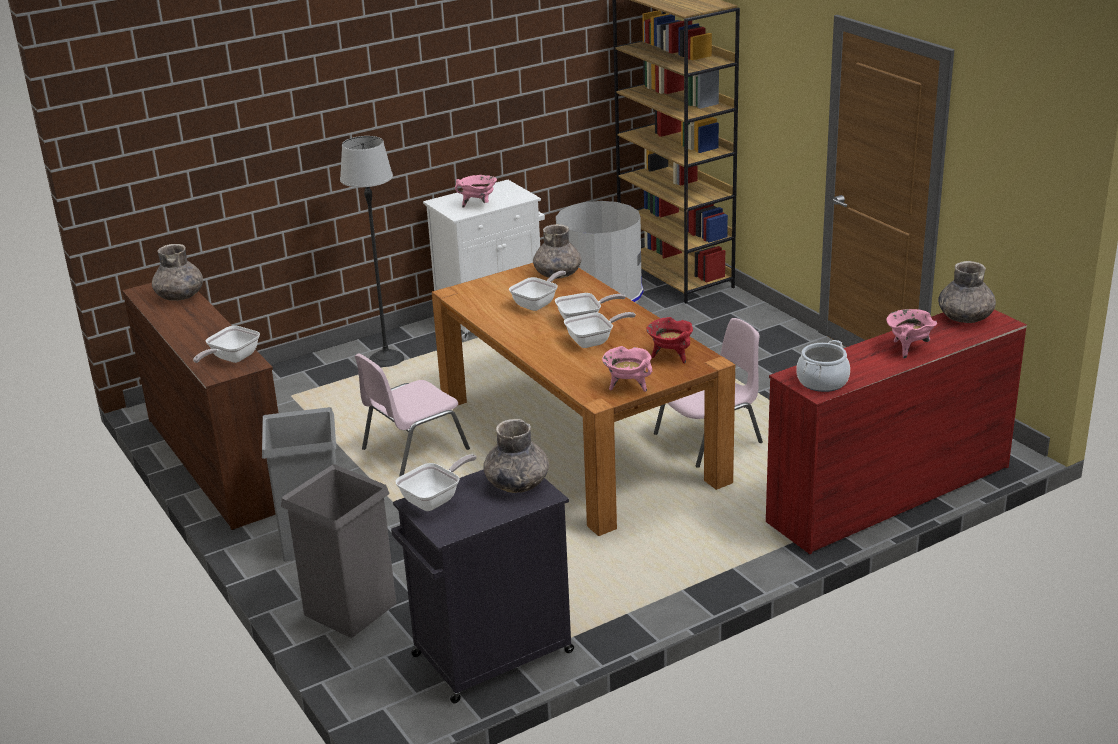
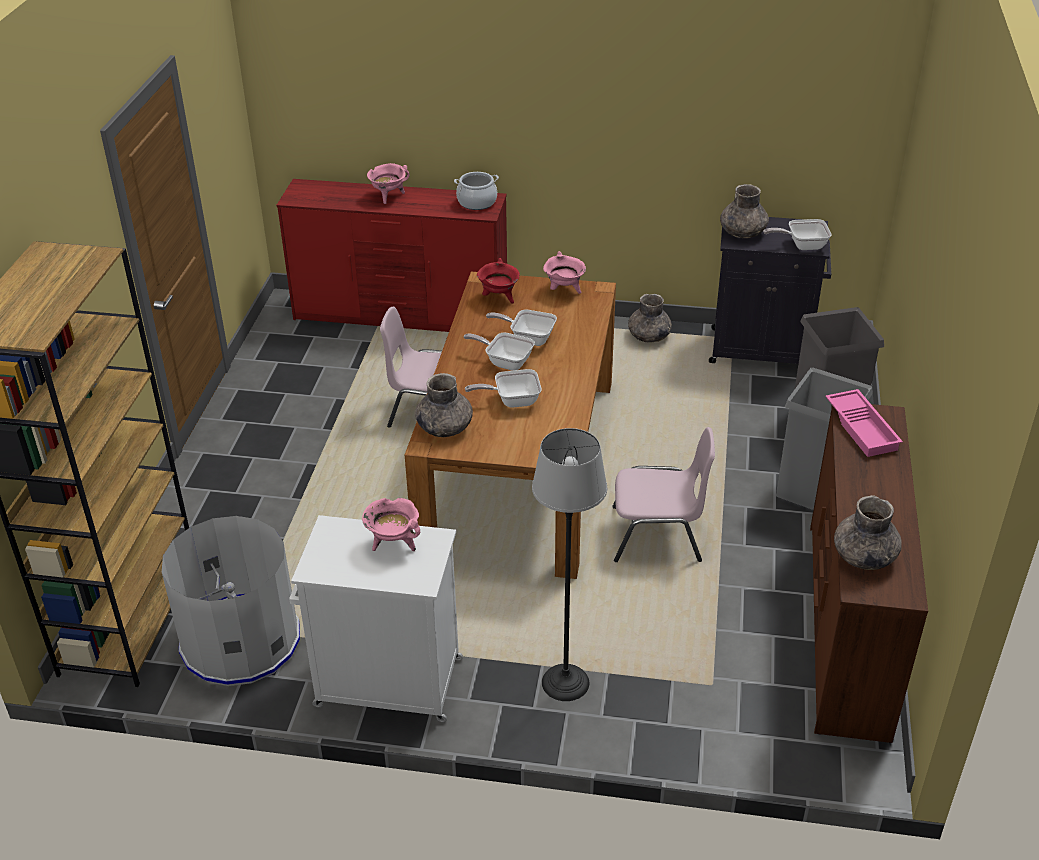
camera: 140 degrees left, 10 degrees up
frying pan [193,326,260,363] -> pink tray [825,389,903,457]
grey vase [938,261,996,323] -> grey vase moved to [628,294,672,343]

